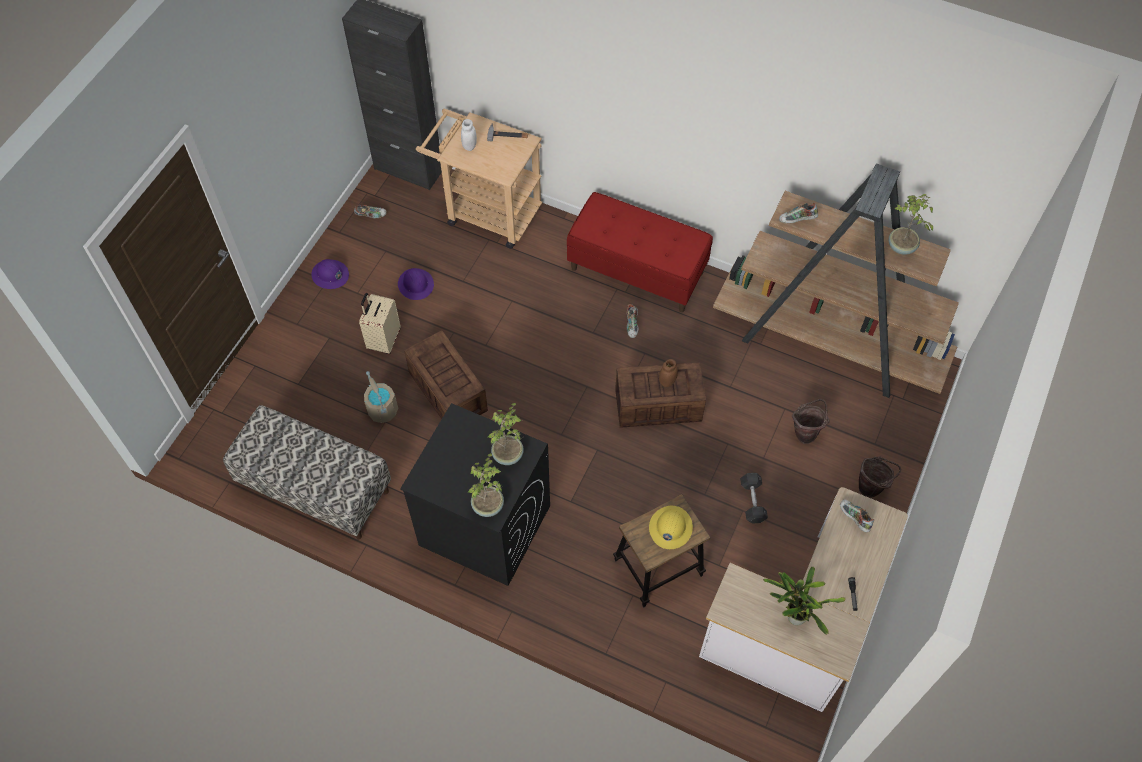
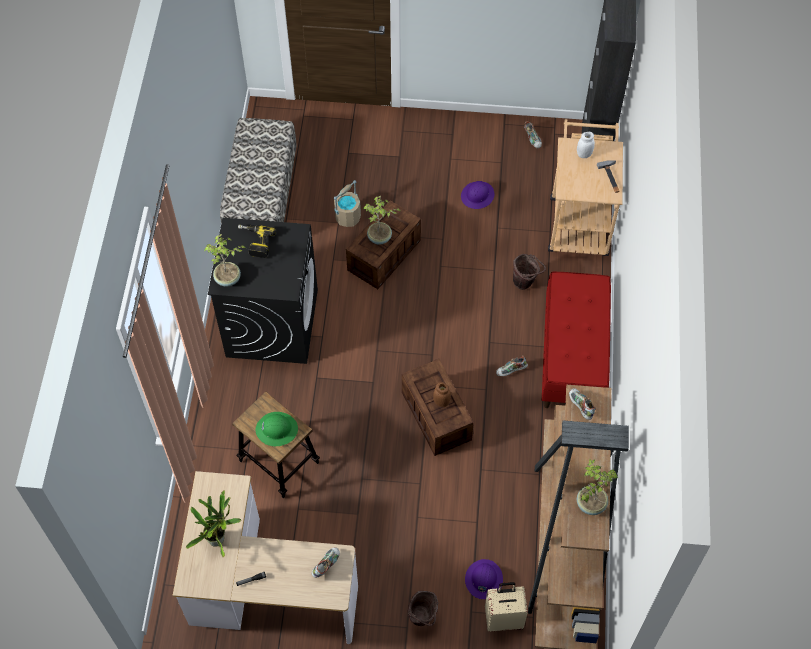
camera: 70 degrees right, 0 degrees up
purple hard hat [312,259,349,289] -> purple hard hat moved to [465,559,503,599]
beige suitcase [359,293,400,354] -> beige suitcase moved to [485,582,528,632]
potted plant [488,403,524,465] -> potted plant moved to [363,196,400,245]
yellow hard hat [649,506,693,549] -> green hard hat [255,412,298,446]
grey dumbbell [740,473,768,524] -> none
brown bucket [792,399,830,444] -> brown bucket moved to [513,254,546,290]
none -> power drill [238,225,276,258]

